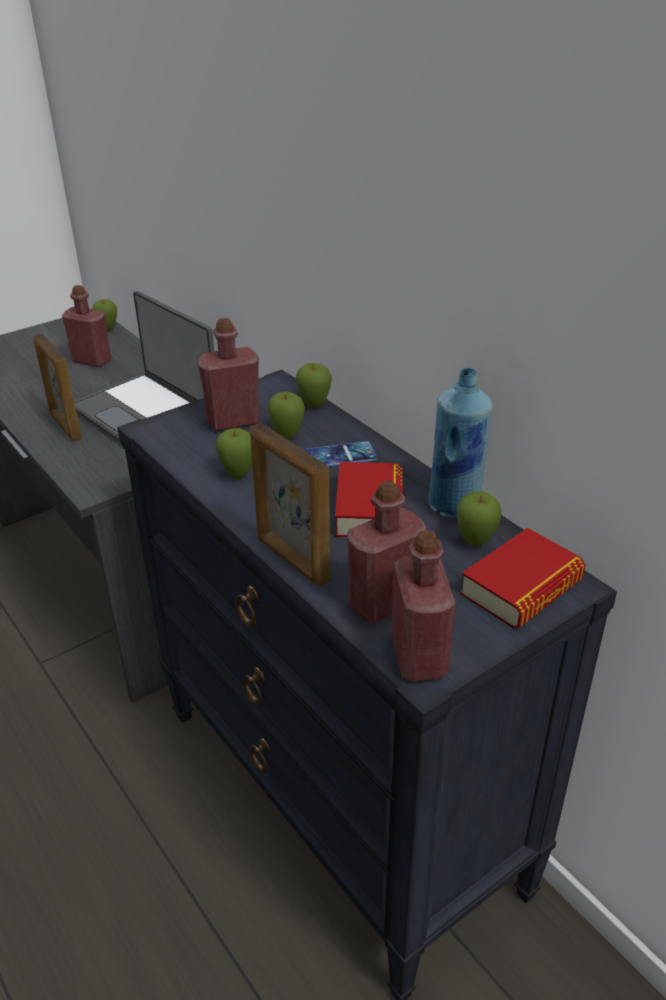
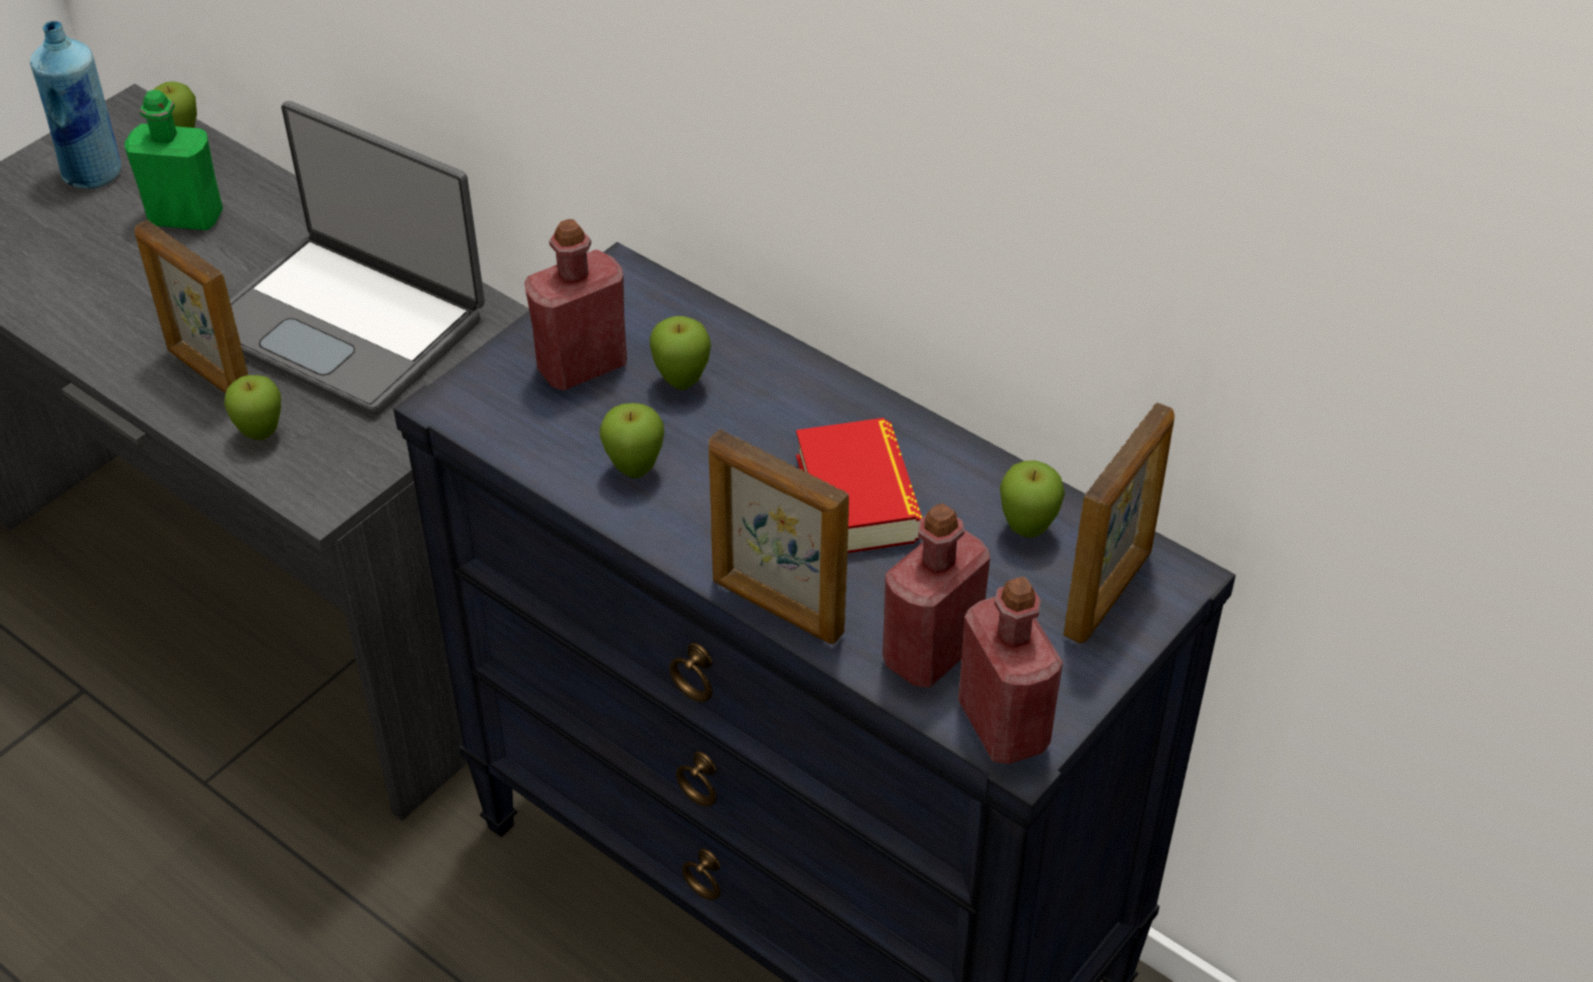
camera: 15 degrees left, 10 degrees up
red bottle [62,285,111,367] -> green bottle [125,90,223,230]
apple [296,363,332,408] -> apple moved to [224,375,281,440]
phone [304,441,377,467] -> none
blue bottle [428,368,492,519] -> blue bottle moved to [30,21,121,189]
book [460,528,586,629] -> picture frame [1063,403,1175,643]

